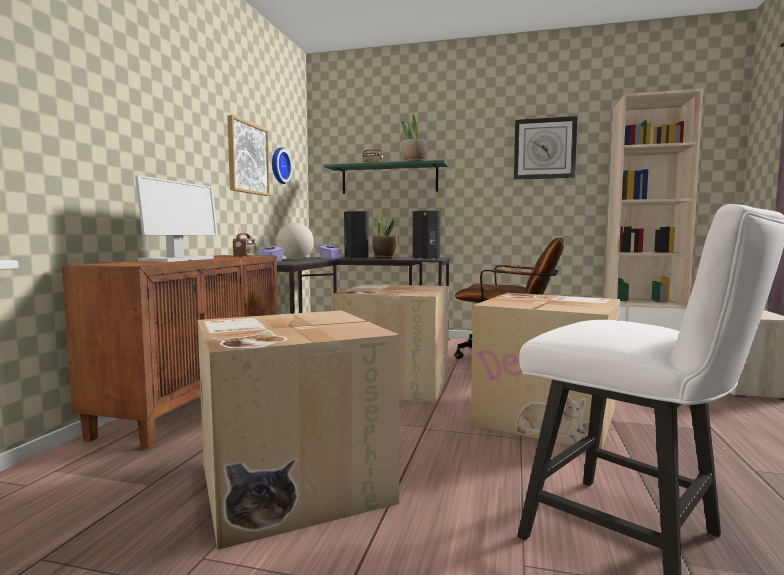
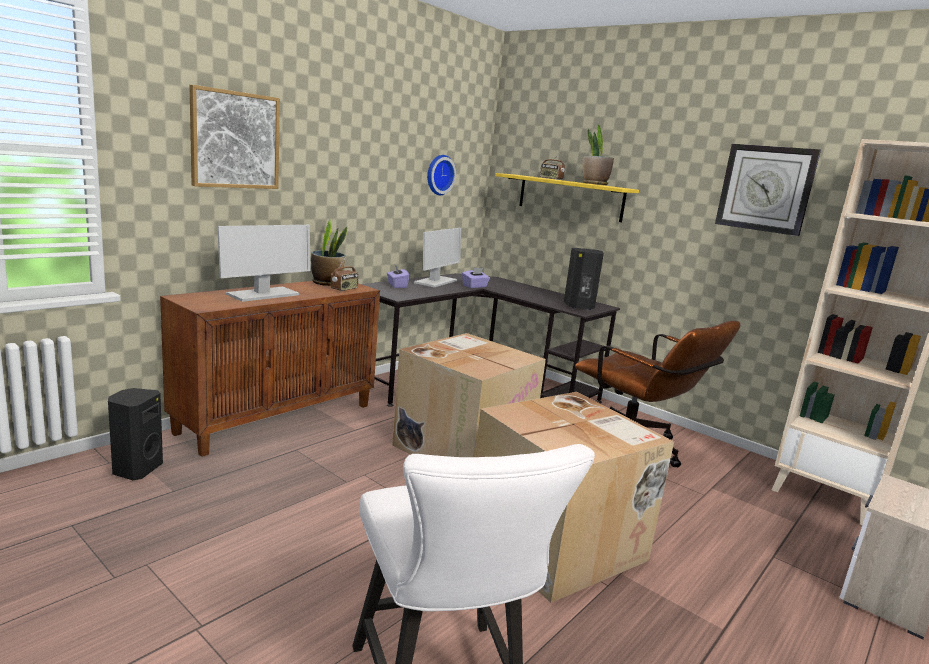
camera: 25 degrees right, 10 degrees up
cardboard box [198,310,399,550] -> none
picture [227,115,270,196] -> picture moved to [189,85,280,189]
globe [276,223,314,260] -> monitor [414,228,461,287]
green shelf [324,160,448,194] -> yellow shelf [495,173,639,222]
black speaker [344,211,369,259] -> black speaker moved to [108,388,163,480]
potted plant [372,213,397,259] -> potted plant moved to [311,219,347,286]

